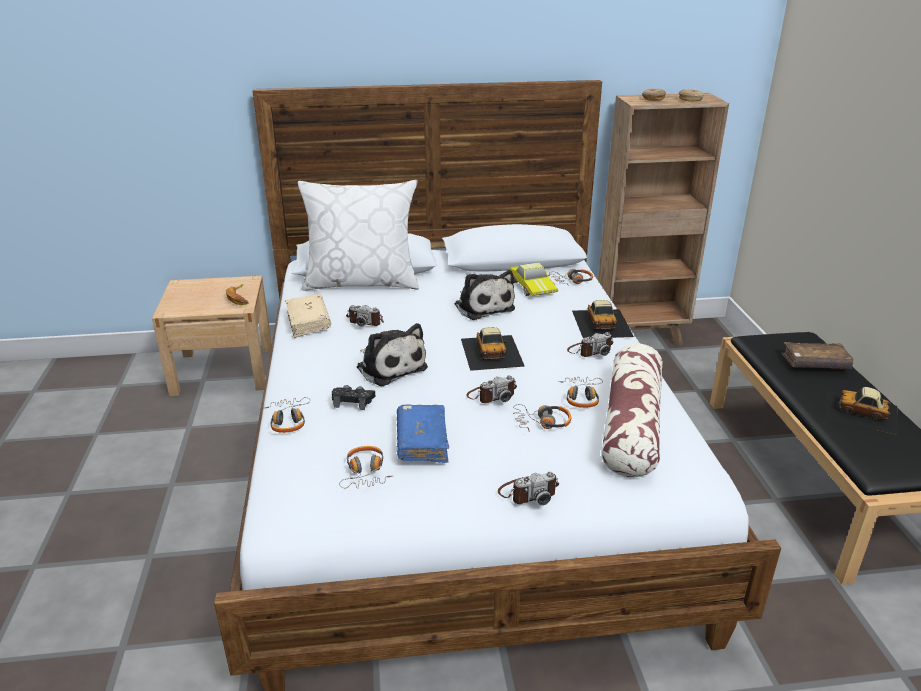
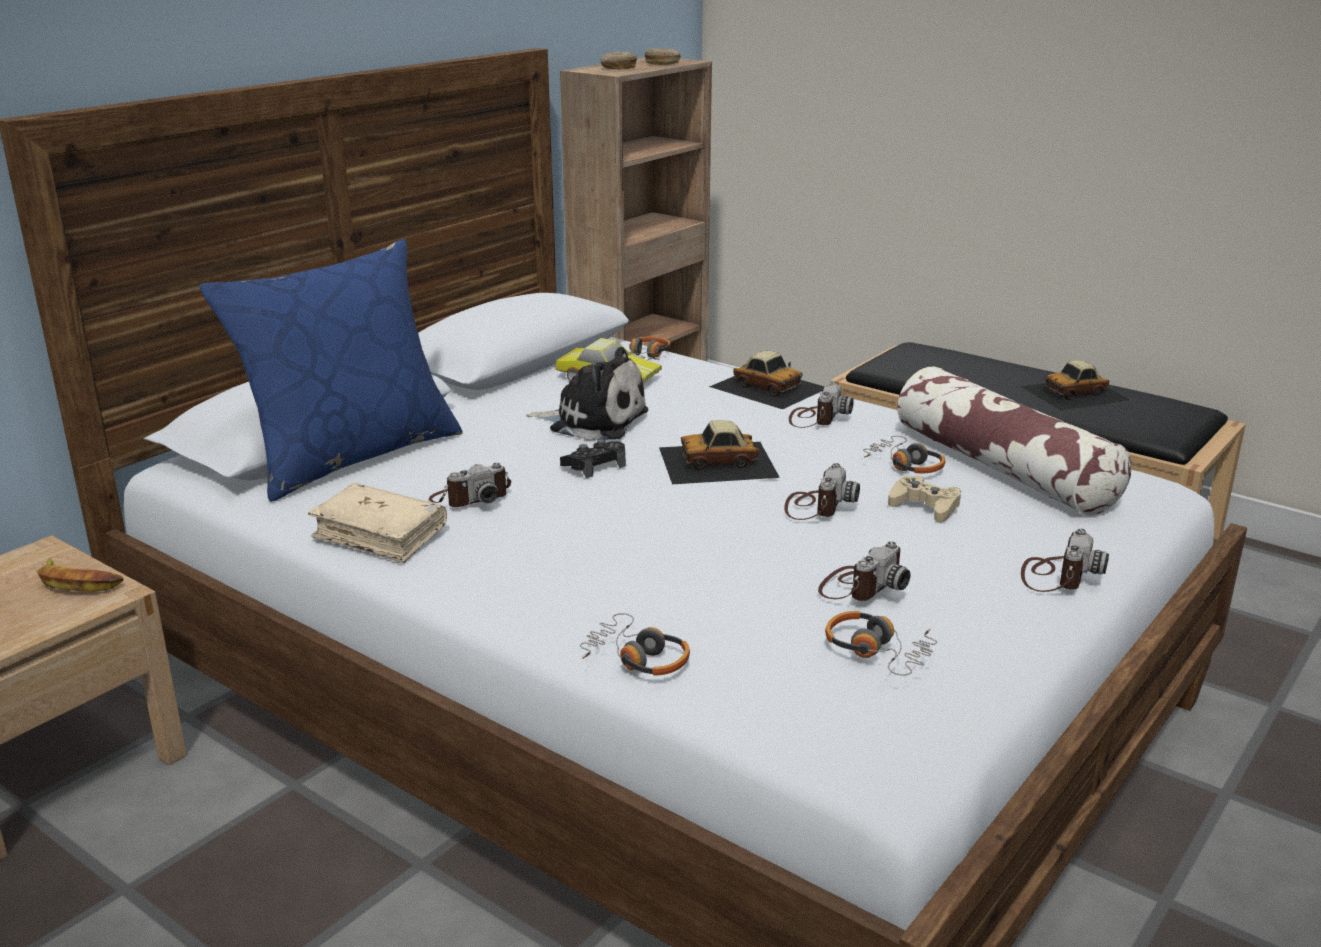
camera: 45 degrees left, 5 degrees down
white pillow [298,180,419,291] -> blue pillow [199,239,463,502]
black game controller [332,385,376,410] -> black game controller moved to [560,439,626,478]
plush toy [357,323,428,386] -> none
blue book [397,405,449,463] -> camera [818,541,911,601]
toy car [461,327,525,371] -> toy car turned 135 degrees clockwise [659,420,780,484]
headphones [513,404,571,432] -> beige game controller [888,475,961,523]
brown book [782,342,854,369] -> none

